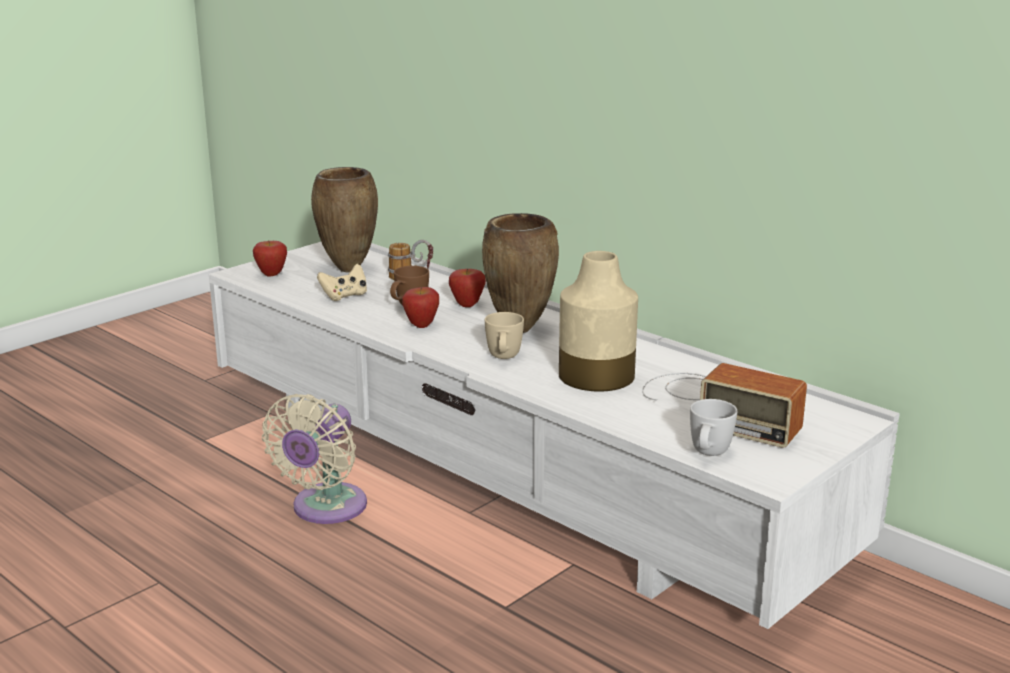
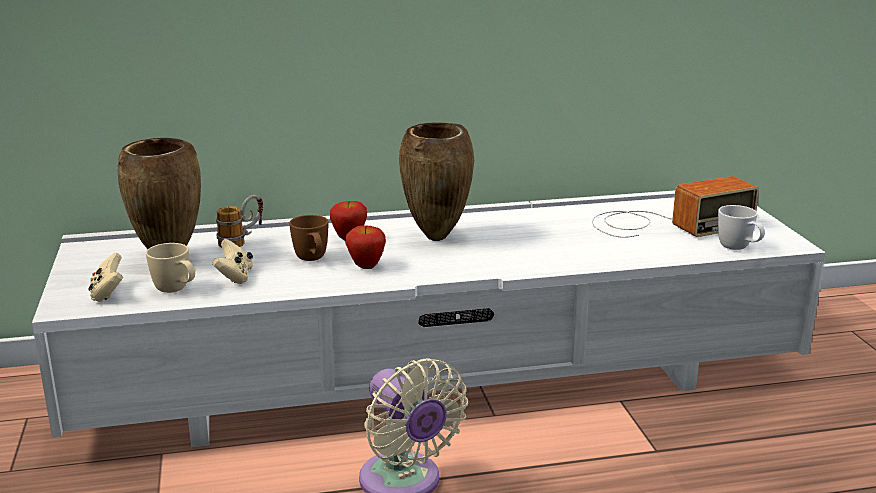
camera: 55 degrees left, 0 degrees up
apple [253,240,287,277] -> beige game controller [89,252,123,302]
beige mug [485,312,524,359] -> beige mug moved to [146,243,195,293]
beige vase [559,251,638,391] -> none

